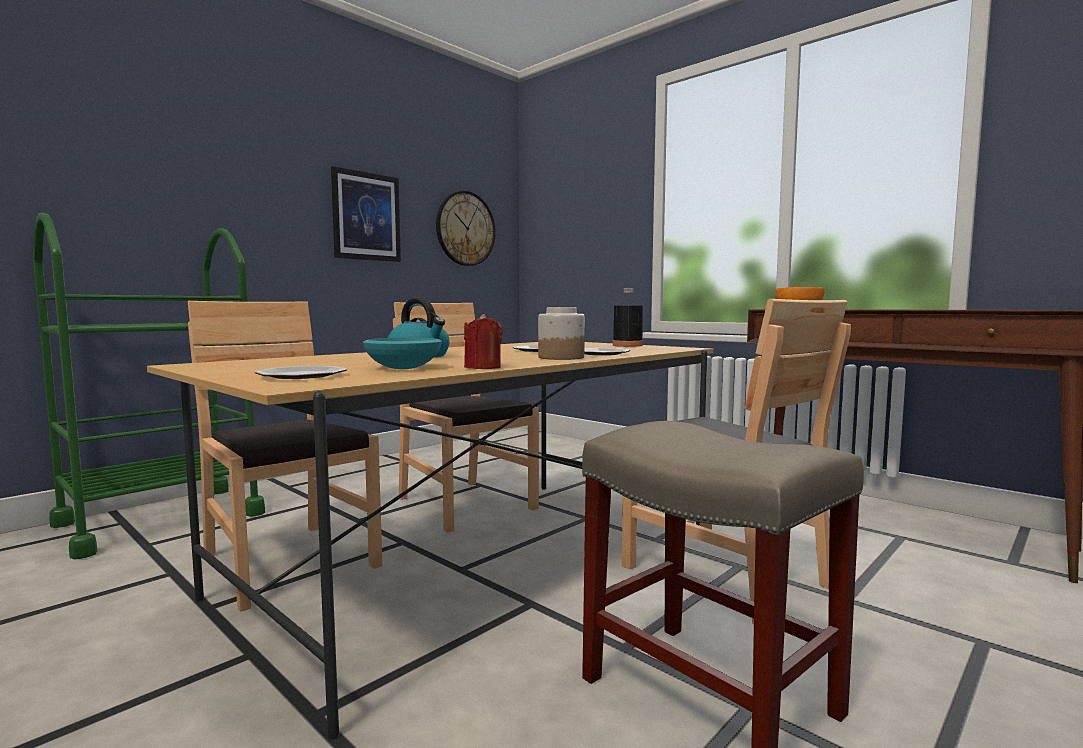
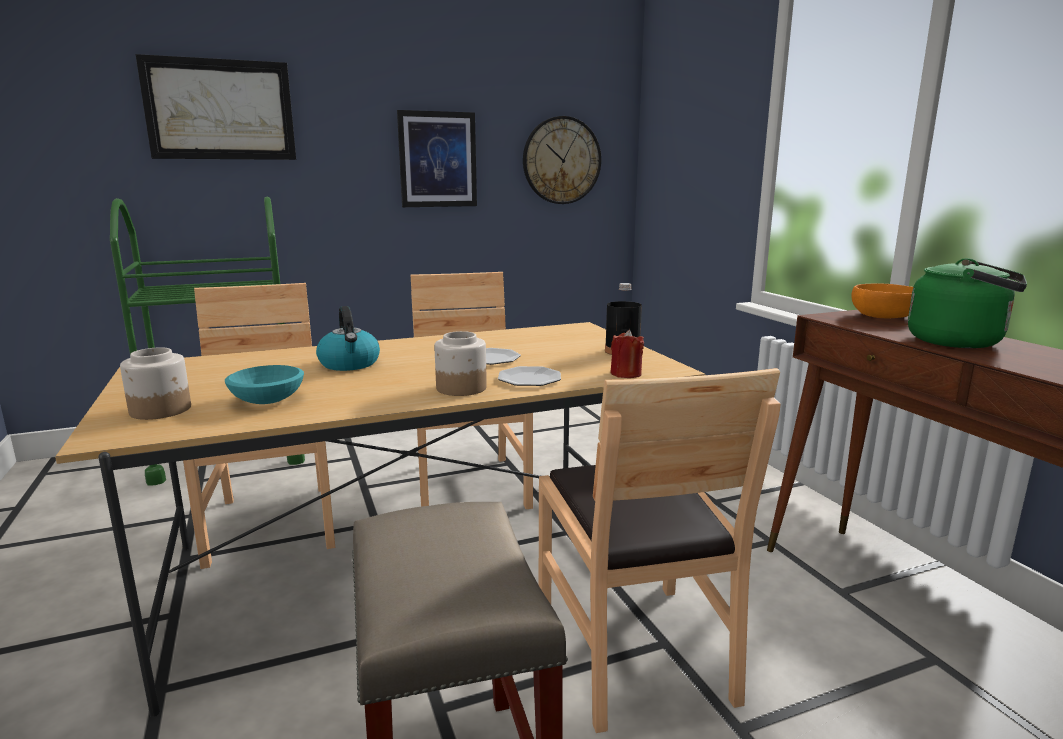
camera: 25 degrees right, 10 degrees up
plate [255,366,347,379] -> jar [120,347,191,420]
red candle [464,314,503,369] -> red candle moved to [610,330,644,378]
none -> picture [135,54,296,160]
none -> green kettle [908,258,1027,348]

